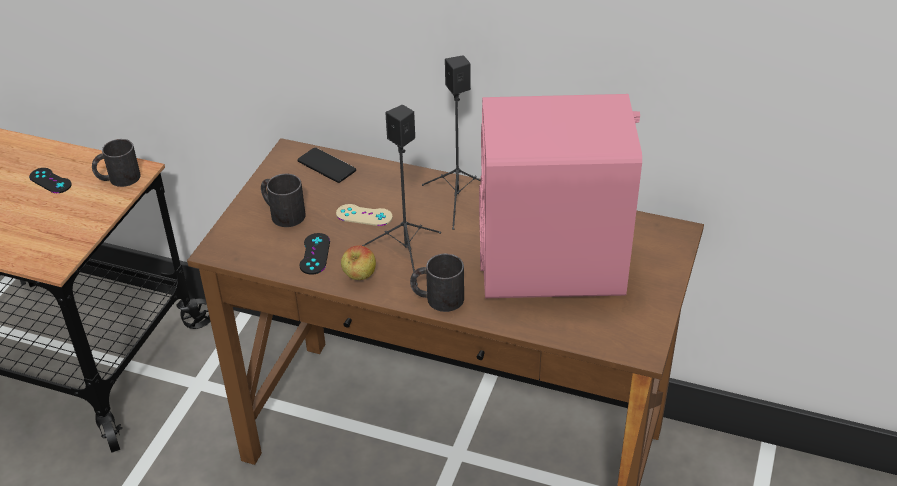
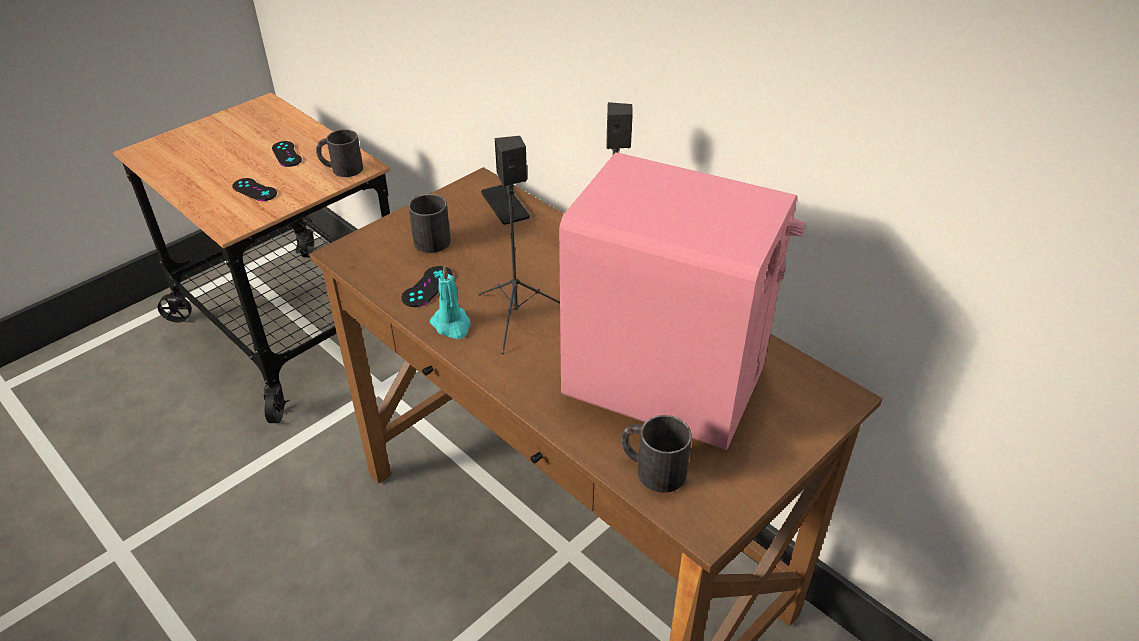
camera: 25 degrees right, 0 degrees up
beige game controller [336,204,393,226] -> none
apple [341,245,376,280] -> turquoise candle [430,265,471,339]
black mug [410,253,464,312] -> black mug moved to [621,415,692,493]
none -> black game controller [232,178,277,201]

